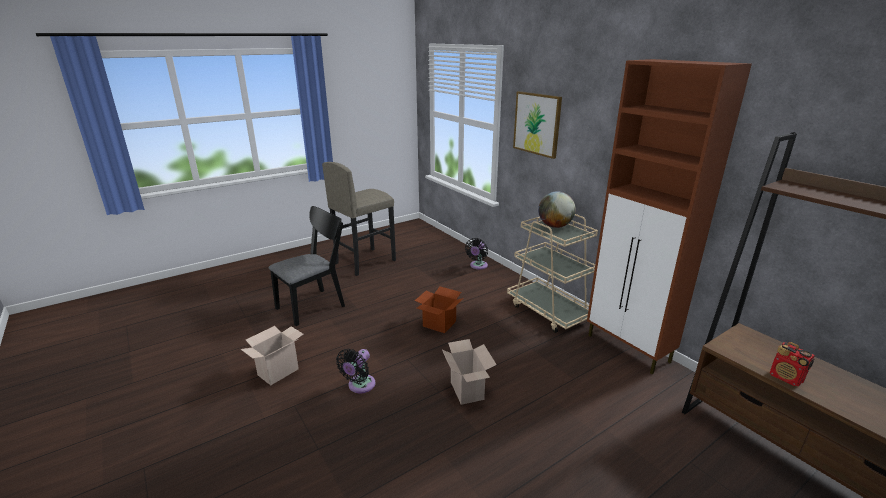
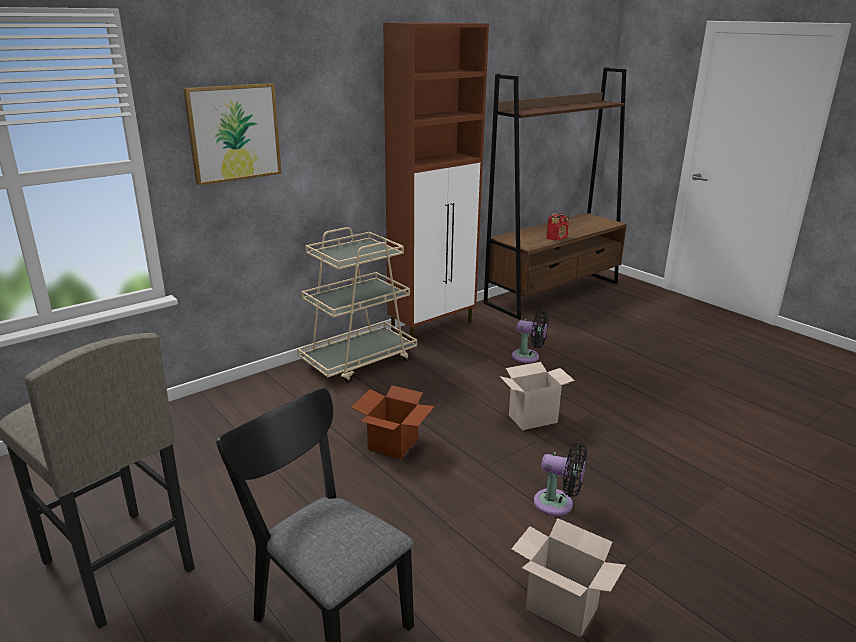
camera: 95 degrees left, 0 degrees up
black fan [465,238,488,269] -> black fan moved to [512,311,549,363]
globe [538,191,576,228] -> none

